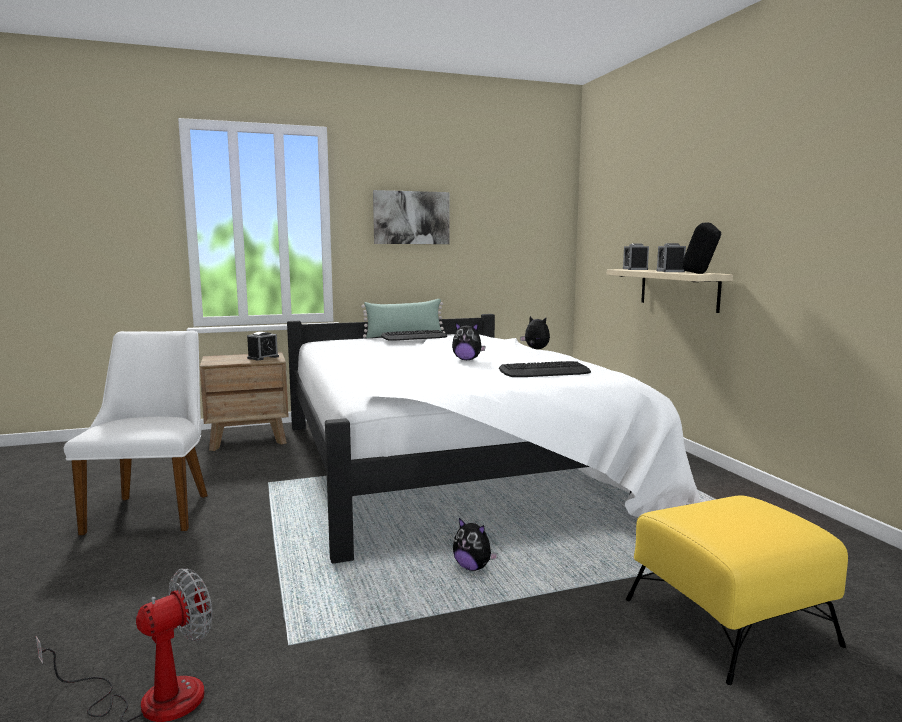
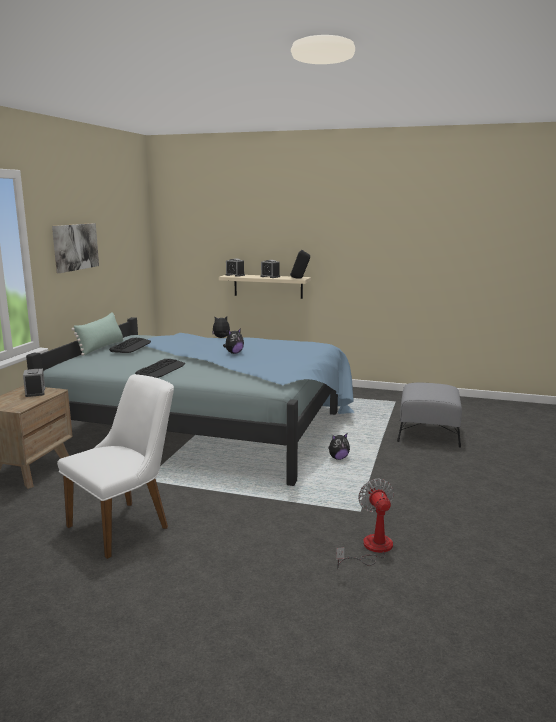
camera: 55 degrees left, 5 degrees up
white chair [64,330,208,535] -> white chair turned 105 degrees clockwise [57,374,174,559]
white bed [287,314,700,564] -> blue bed [26,317,354,486]
keyboard [499,361,591,377] -> keyboard moved to [135,359,185,378]
yellow ottoman [626,495,848,685] -> grey ottoman [397,383,462,448]

